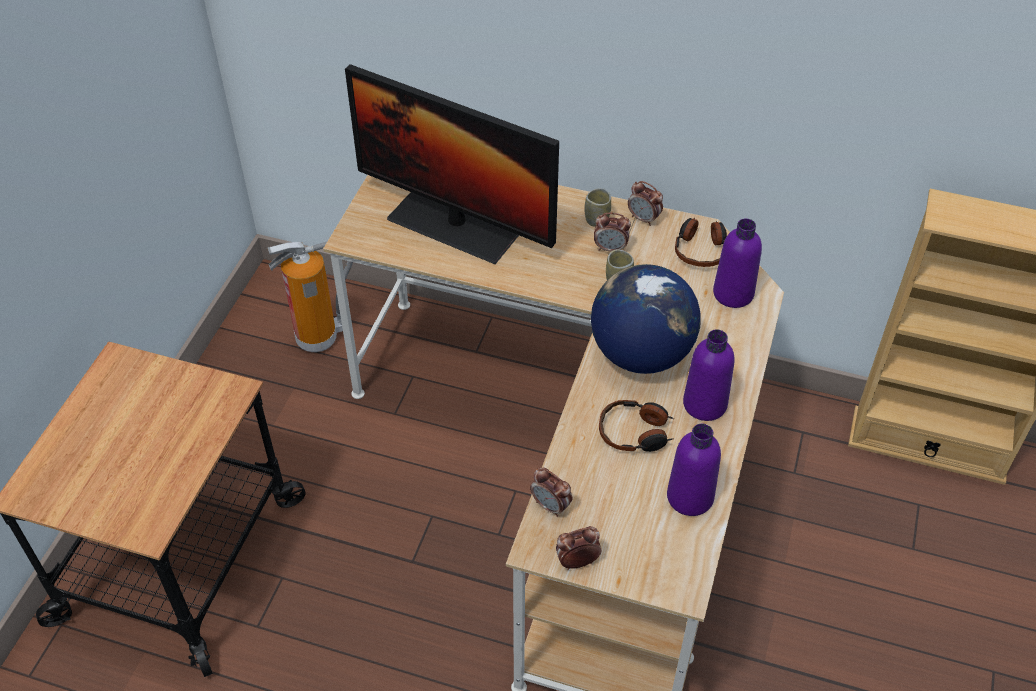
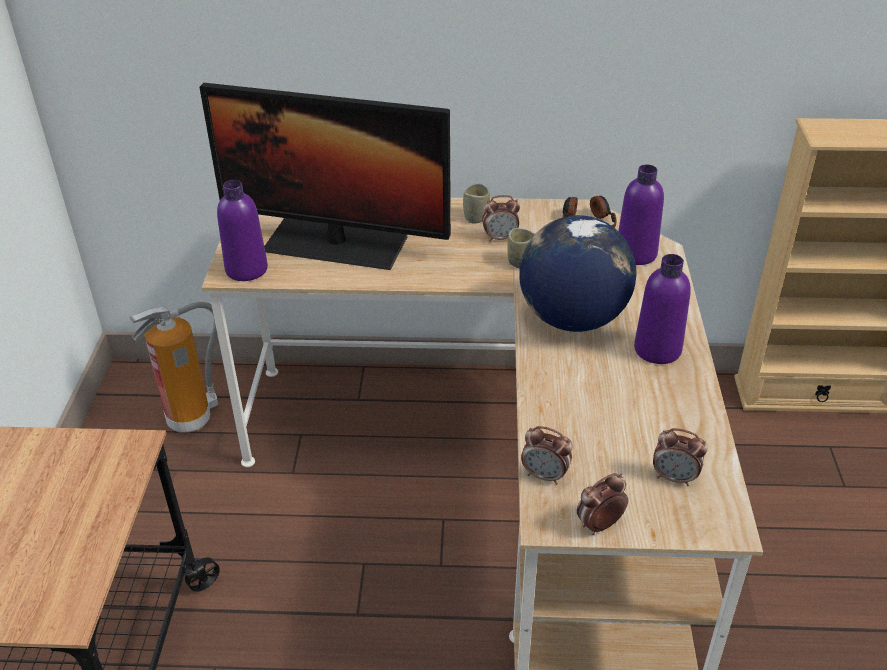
camera: 15 degrees left, 10 degrees down
headphones [599,400,674,452] -> none
alarm clock [628,181,663,226] -> alarm clock moved to [653,428,708,486]
purple bottle [667,424,721,516] -> purple bottle moved to [217,180,268,281]

